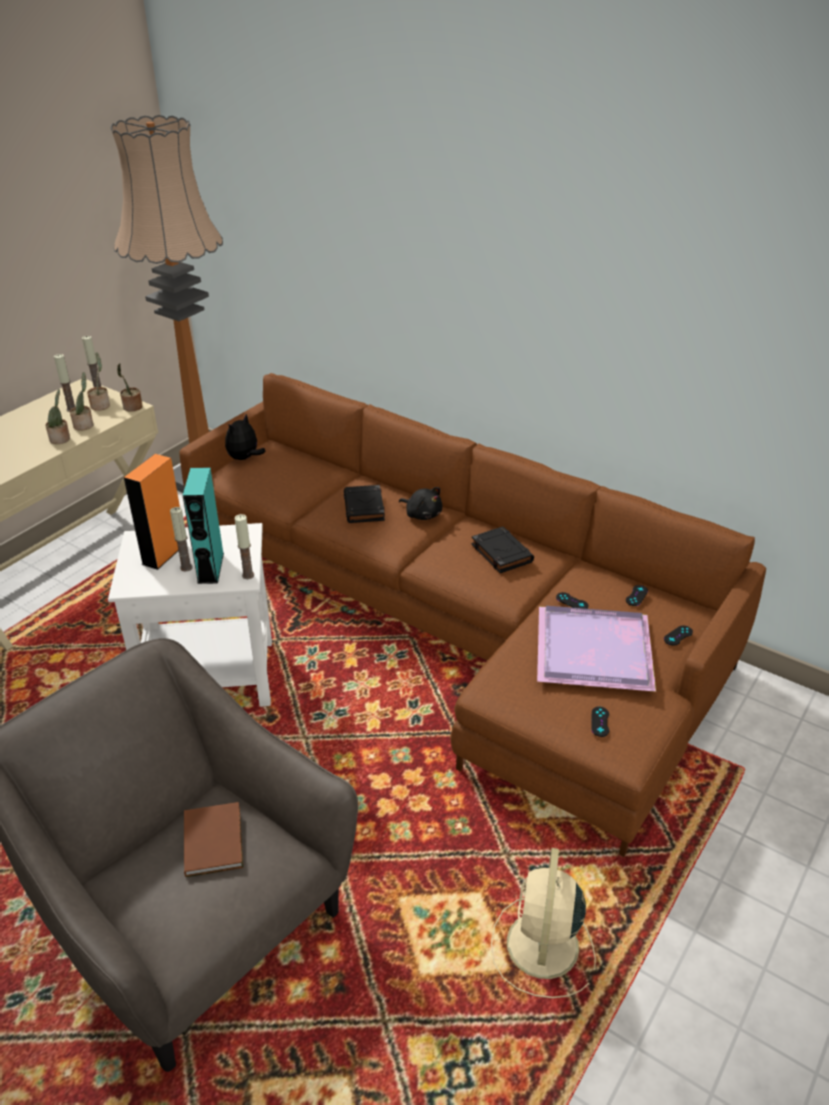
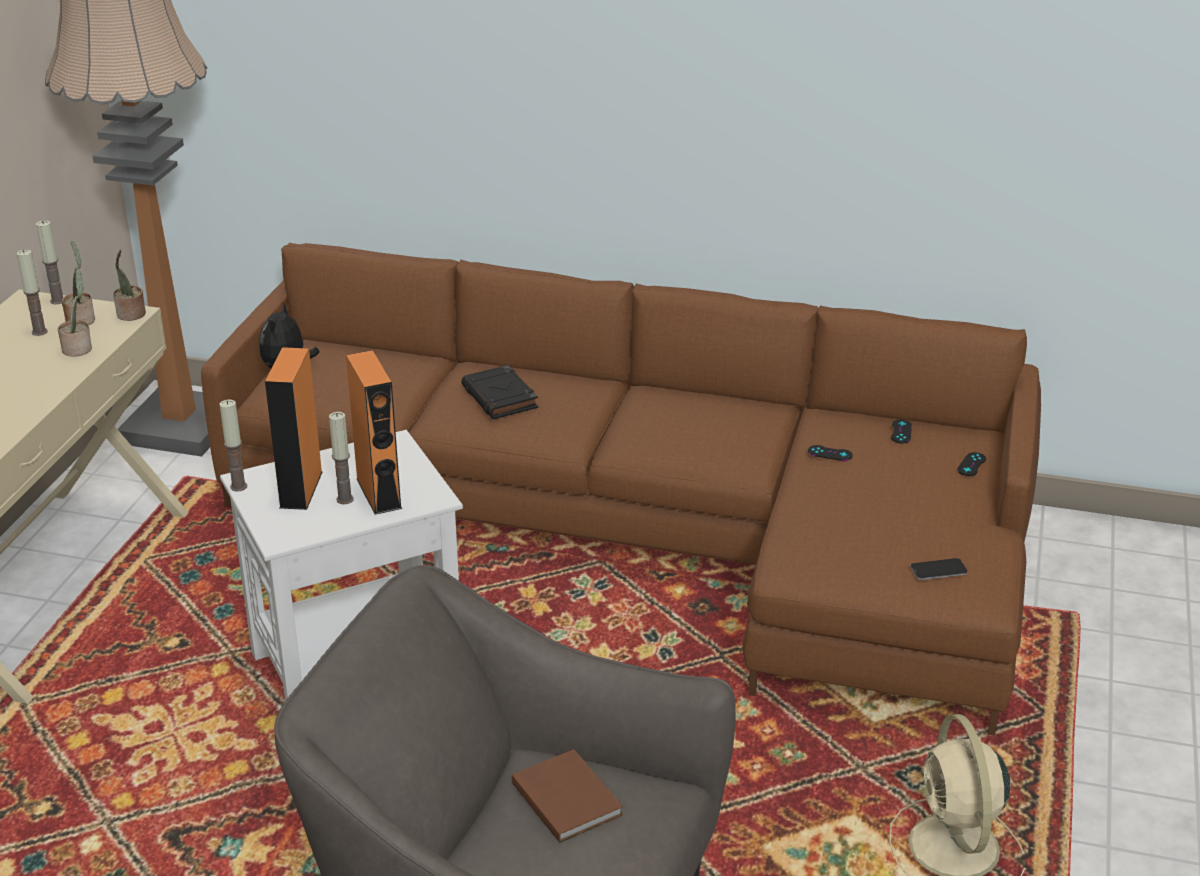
camera: 20 degrees left, 5 degrees down
potted plant [45,389,70,444] -> none
turquoise speaker [182,467,224,584] -> orange speaker [346,350,402,515]
candle [235,514,254,579] -> candle moved to [220,400,247,491]
black plush toy [399,487,442,520] -> none
black book [471,527,534,573] -> none
purple tray [537,606,656,692] -> none
black game controller [591,707,609,737] -> phone [910,558,968,580]

